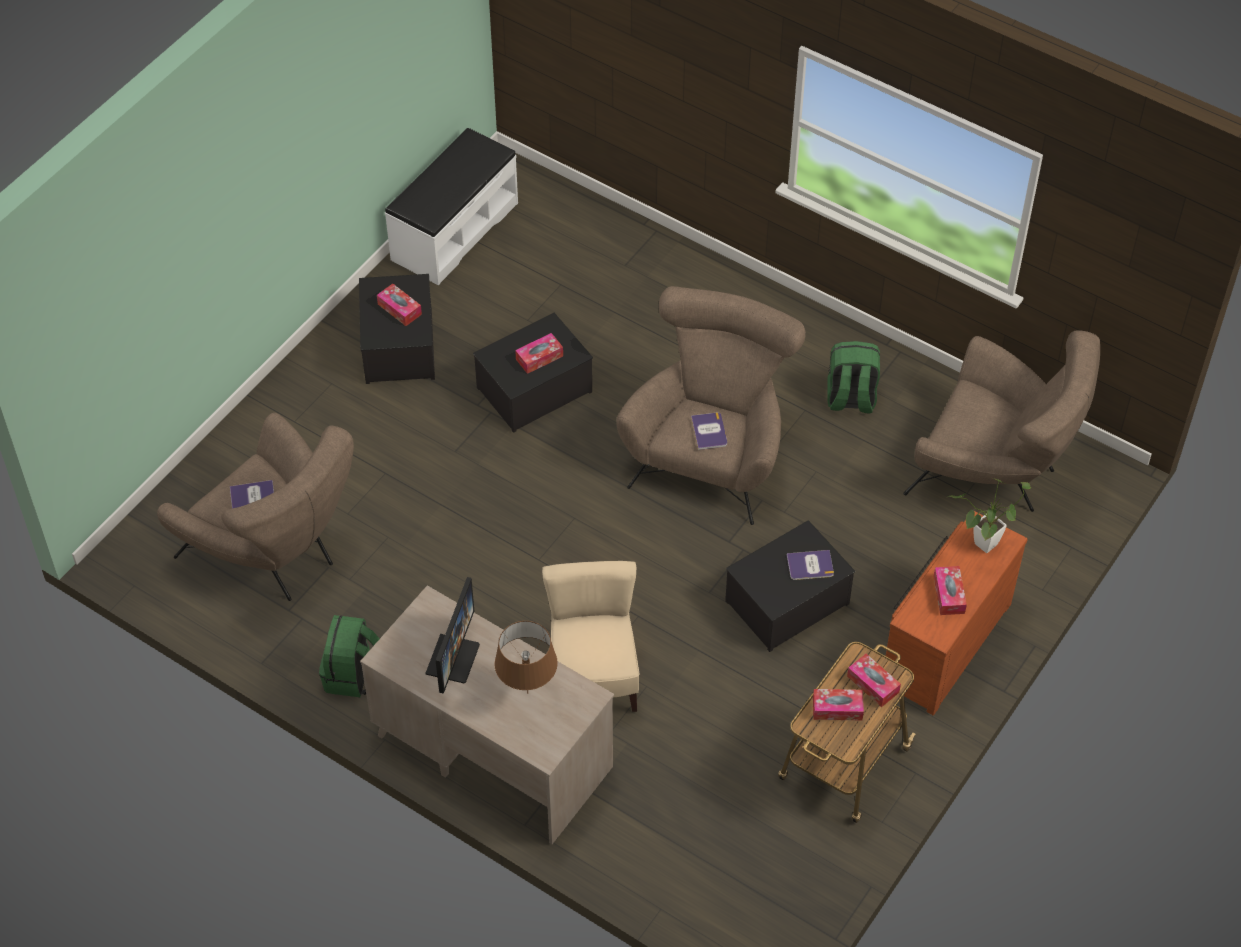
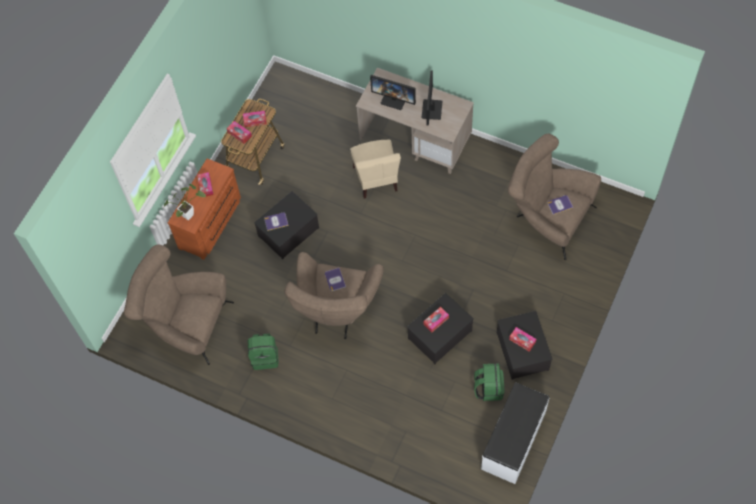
camera: 175 degrees right, 10 degrees up
green backpack [319,615,380,697] -> green backpack moved to [474,363,504,401]
brown table lamp [494,621,558,694] -> monitor [370,75,416,110]

